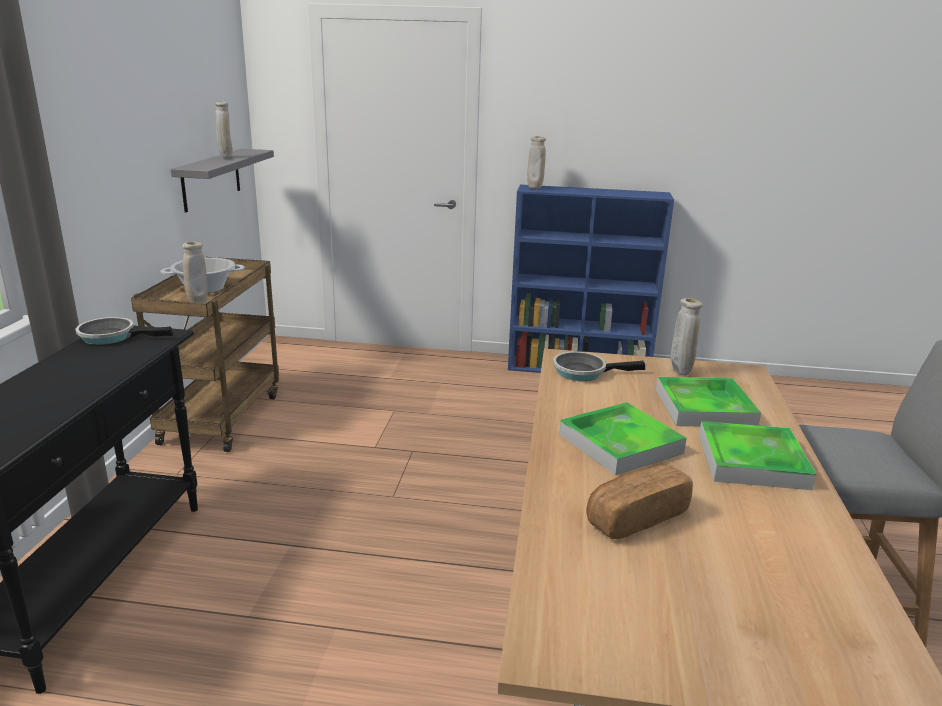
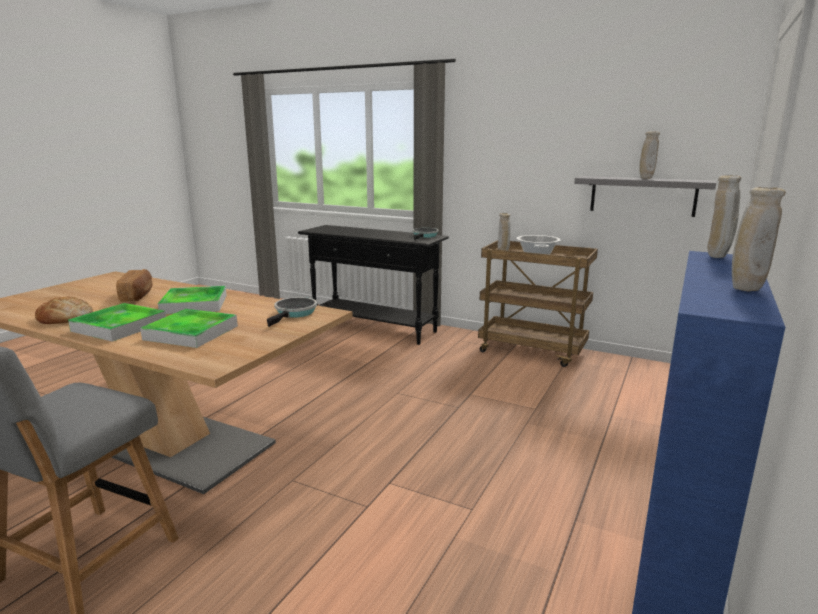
camera: 110 degrees right, 5 degrees down
beige vase [671,298,703,376] -> beige vase moved to [732,187,786,291]
none -> bread [35,296,93,324]

